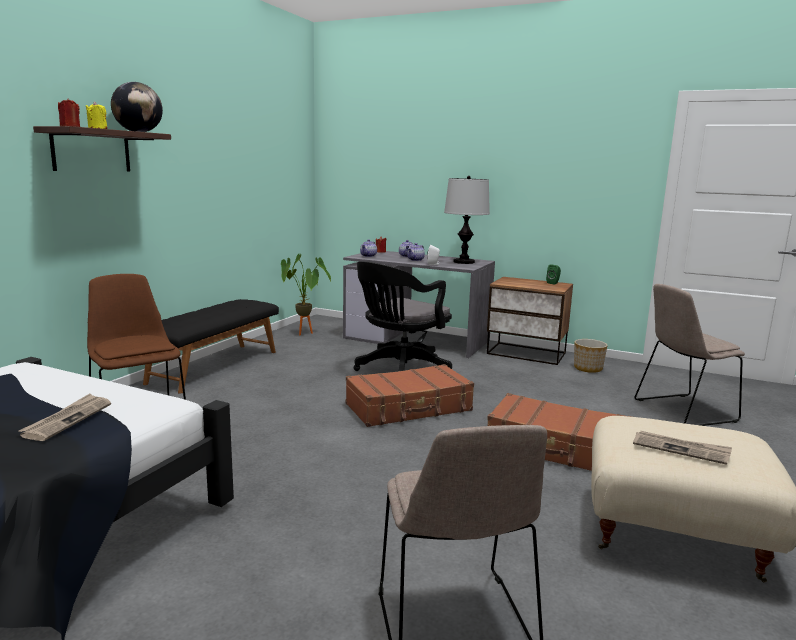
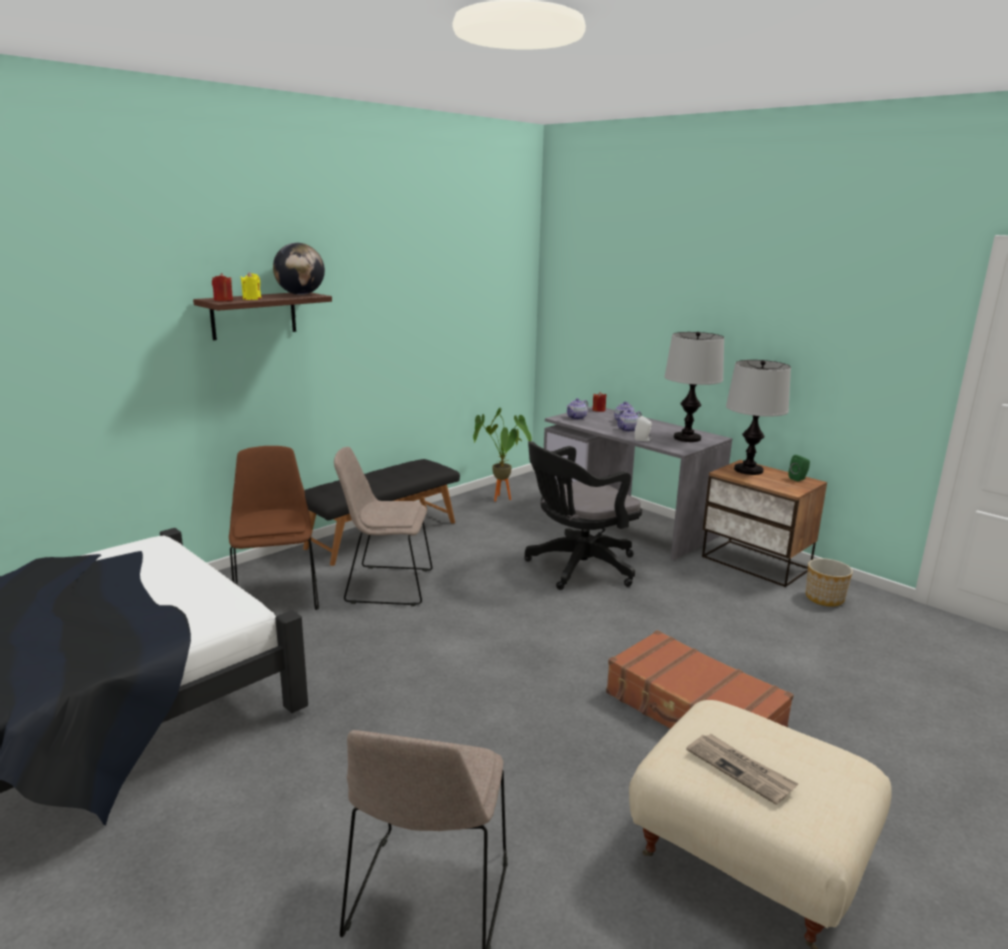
camera: 20 degrees right, 5 degrees up
newspaper [19,393,111,441] -> none
brown suitcase [346,364,474,427] -> none
beige chair [634,284,745,426] -> beige chair moved to [334,447,432,606]
none -> table lamp [726,360,791,475]

